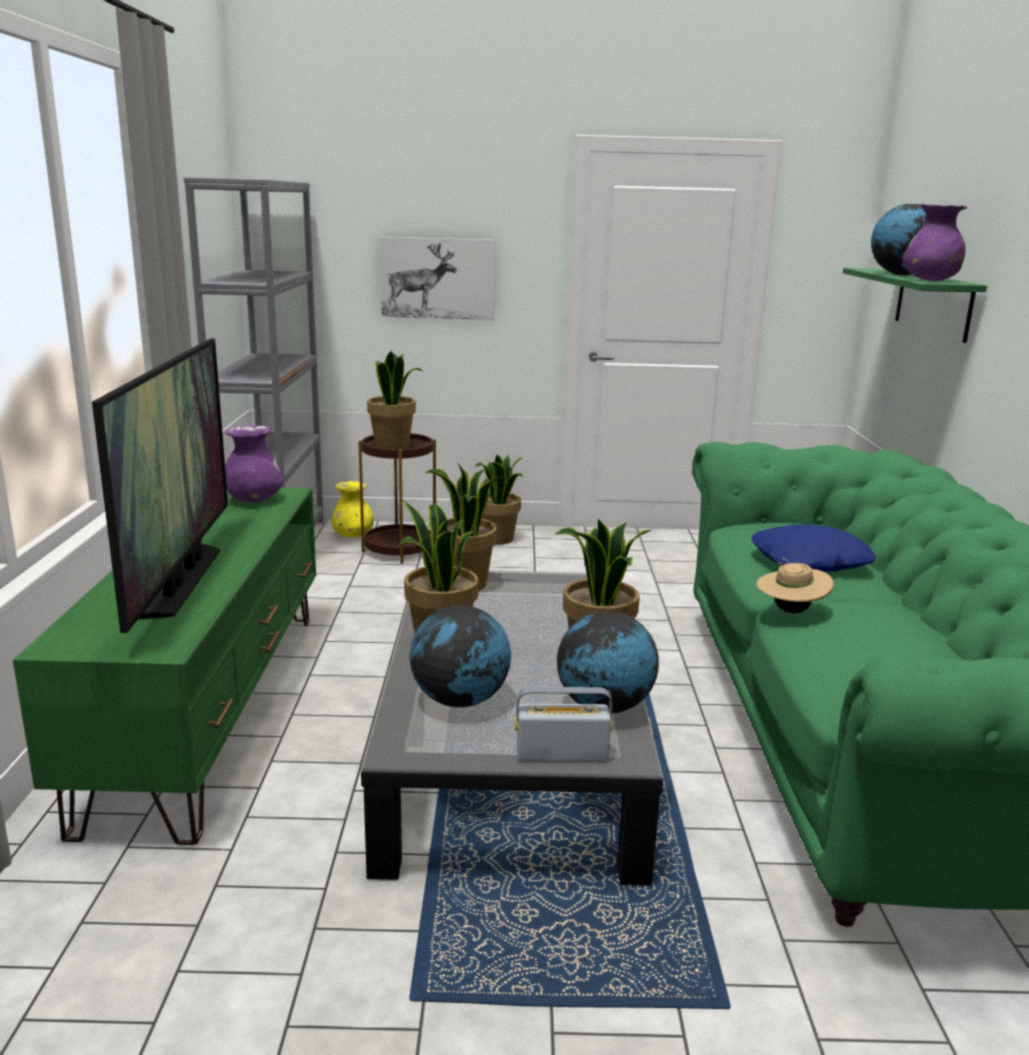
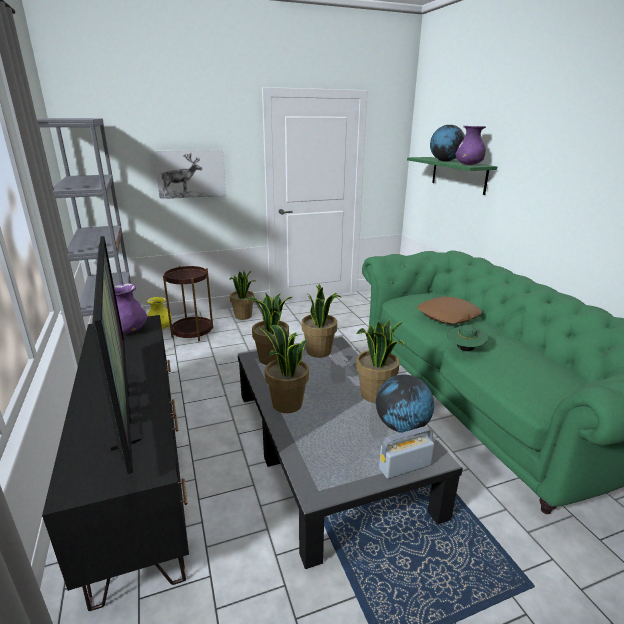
camera: 20 degrees left, 5 degrees up
green tv stand [13,488,316,845] -> black tv stand [42,315,189,611]
potted plant [367,351,422,449] -> potted plant moved to [302,284,341,358]
globe [410,605,511,707] -> none
blue pillow [752,524,876,572] -> brown pillow [417,297,482,324]
beige hat [756,558,834,613] -> green hat [447,323,488,351]

